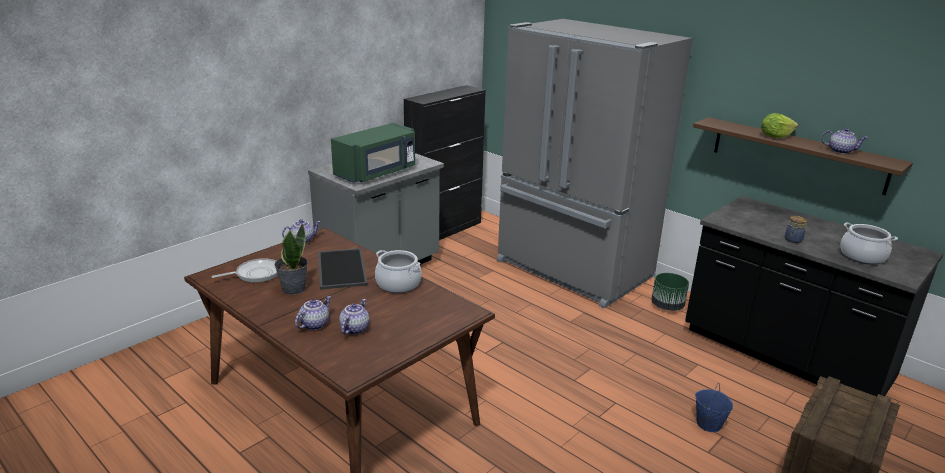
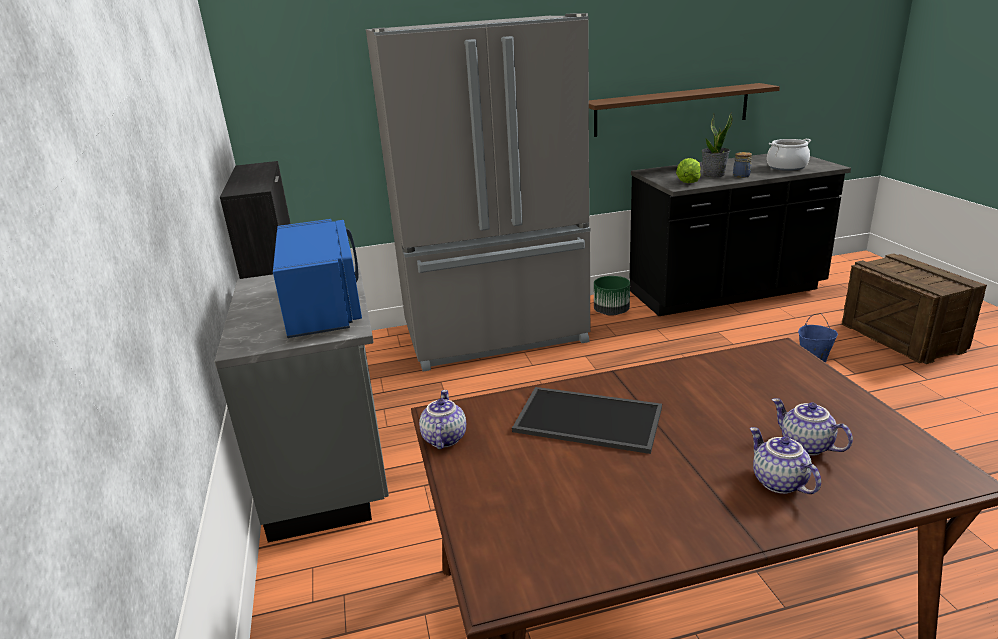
camera: 55 degrees left, 0 degrees up
frying pan [212,258,278,283] -> none
potted plant [274,223,308,295] -> potted plant moved to [701,112,733,178]
green microwave [331,123,415,183] -> blue microwave [273,219,362,338]
cooking pot [375,250,422,293] -> none
lettuce [761,113,798,139] -> lettuce moved to [676,158,701,183]
teapot [821,128,868,154] -> none

